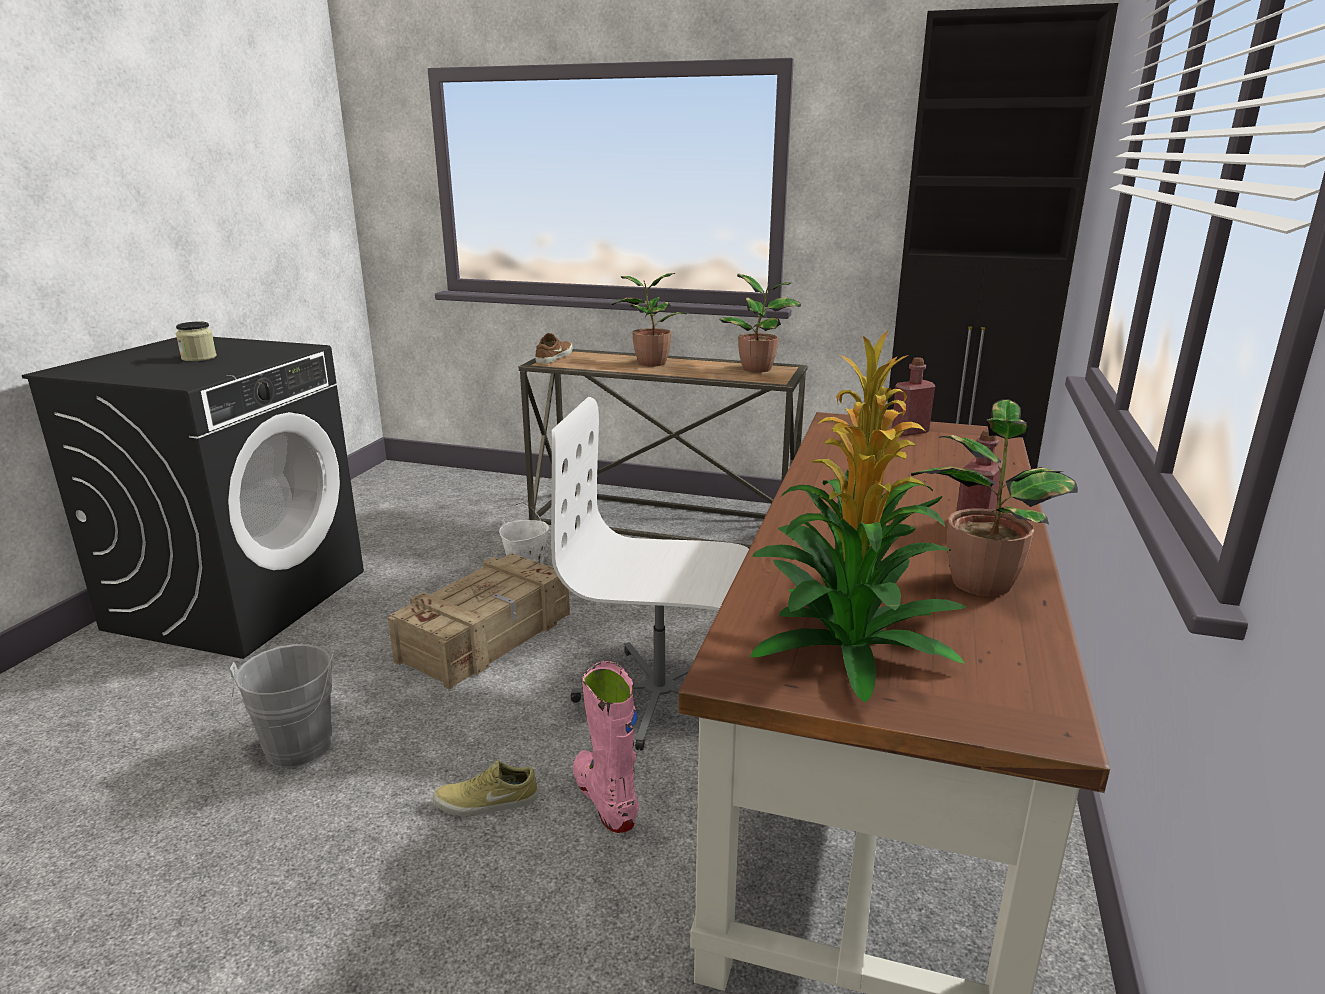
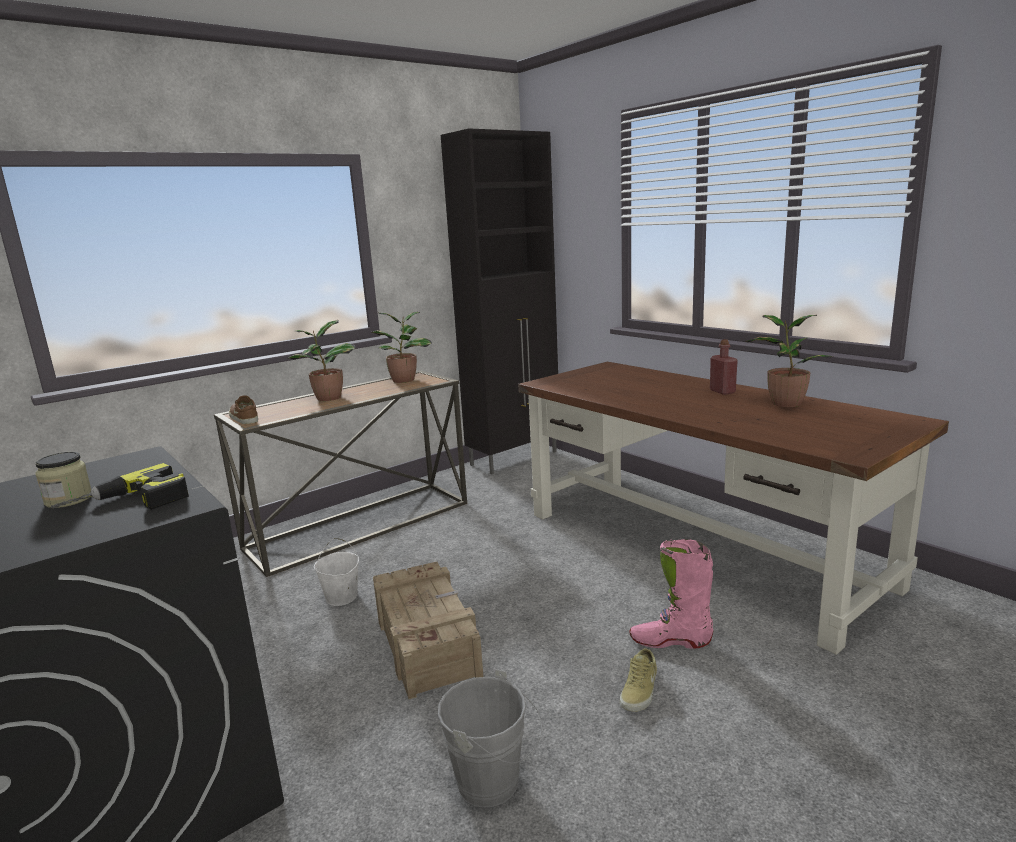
camera: 55 degrees left, 5 degrees down
white office chair [551,397,749,751] -> none
potted plant [750,331,966,703] -> none
red bottle [892,357,935,436] -> none
none -> power drill [51,463,189,510]

